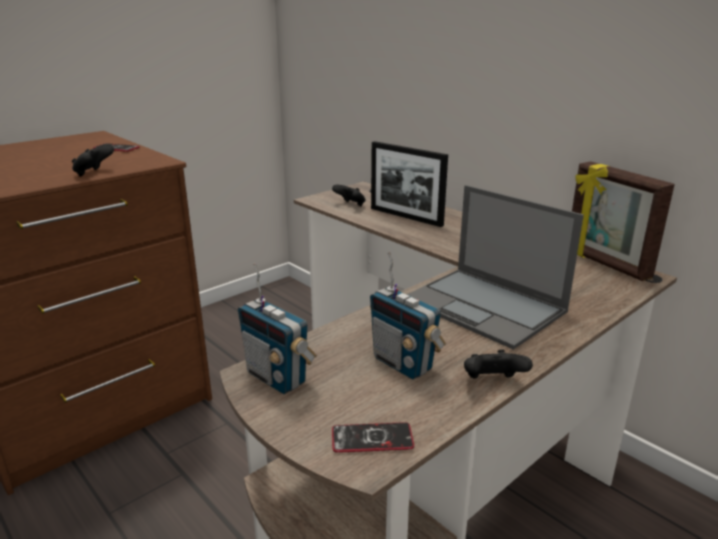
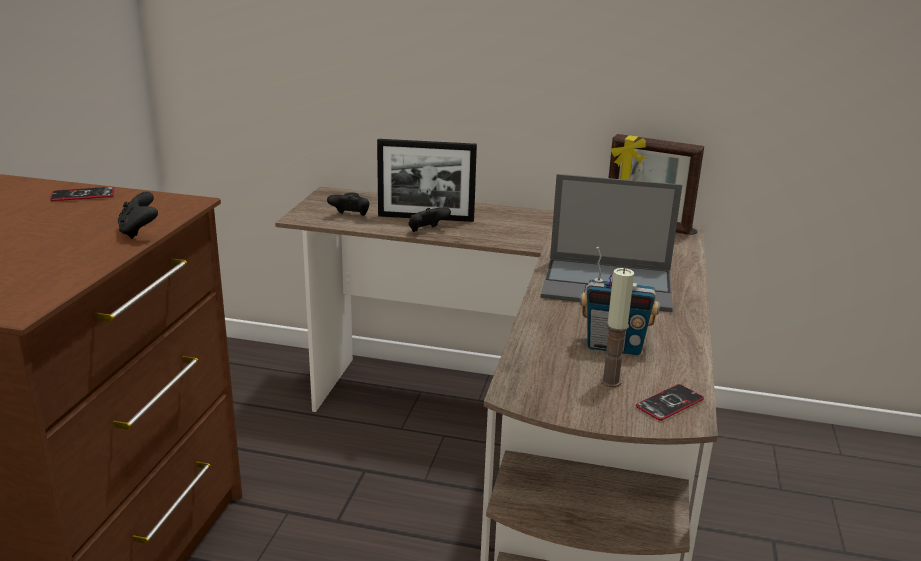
camera: 35 degrees left, 0 degrees up
radio [238,263,317,394] -> none
black game controller [464,349,533,379] -> black game controller moved to [408,207,451,232]
none -> candle [600,268,634,387]

